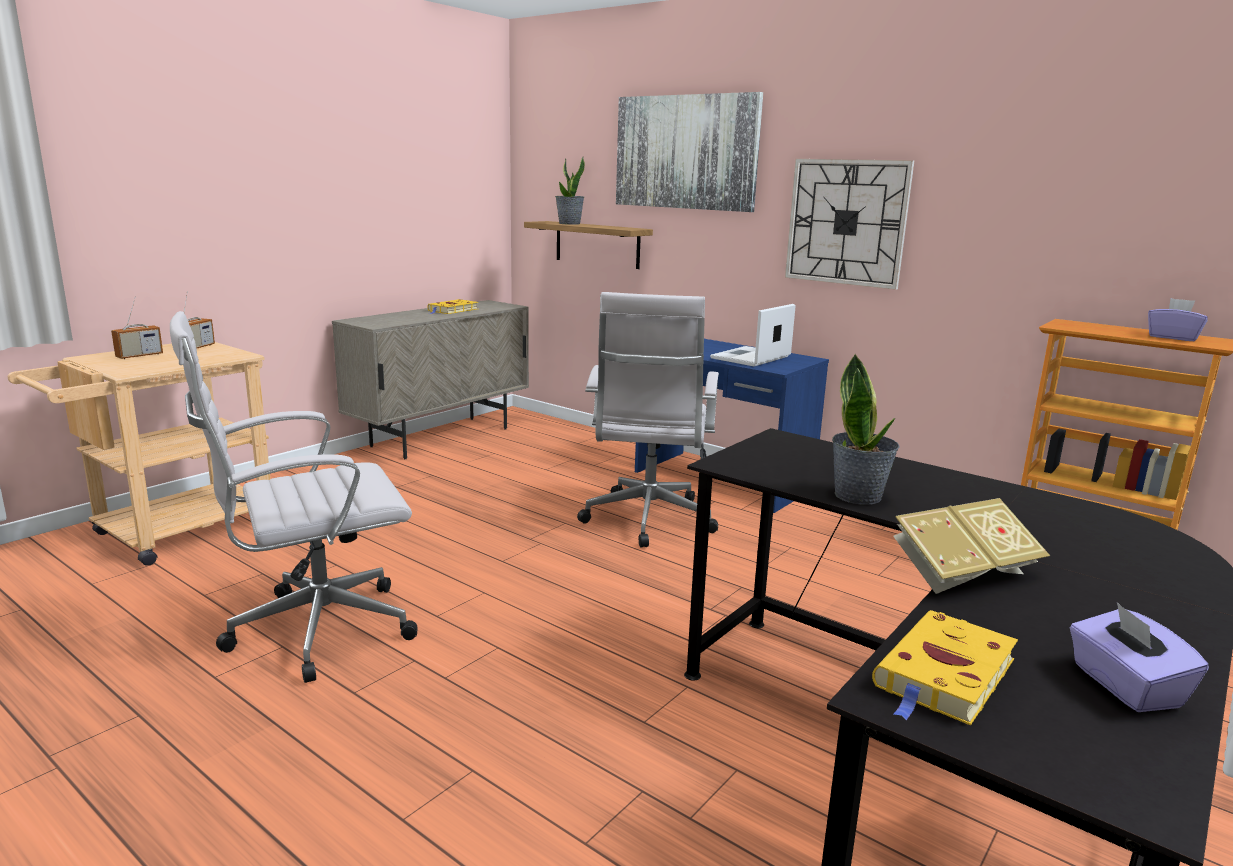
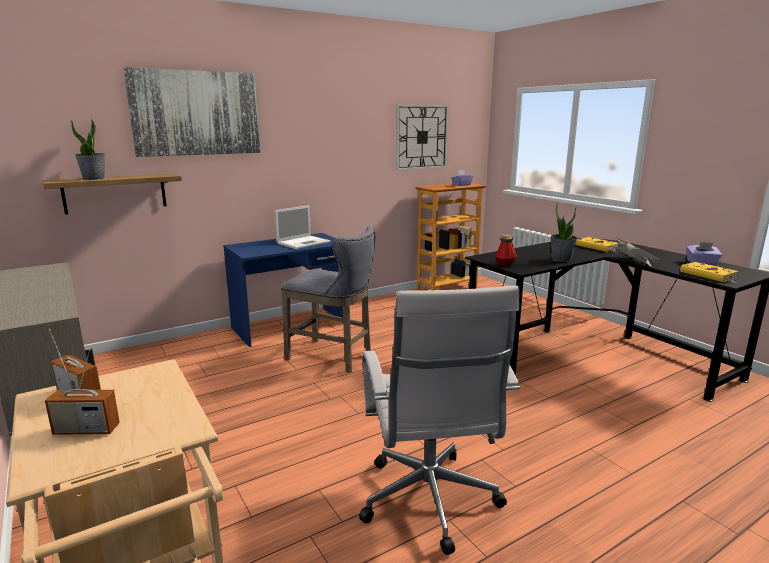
camera: 70 degrees left, 0 degrees up
radio [111,296,163,359] -> radio turned 120 degrees clockwise [45,349,120,435]
yellow book [427,299,478,314] -> yellow book moved to [576,237,618,252]
white office chair [577,292,719,547] -> grey stool [281,226,375,373]
laptop [710,304,796,366] -> laptop turned 105 degrees counterclockwise [274,205,330,249]
wall clock [785,159,914,290] -> wall clock moved to [396,104,449,171]
none -> bottle [495,235,517,266]

